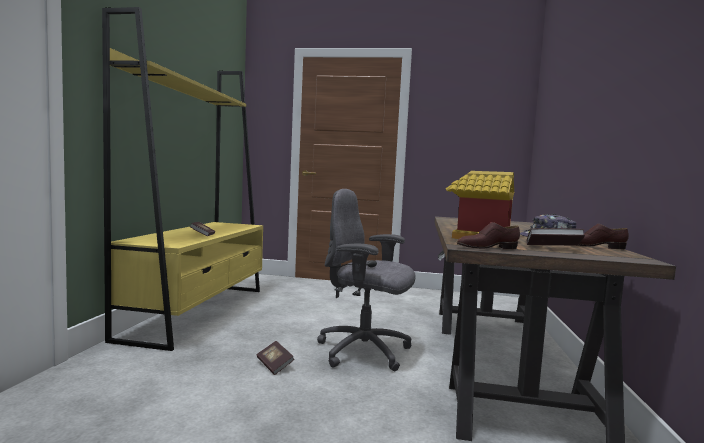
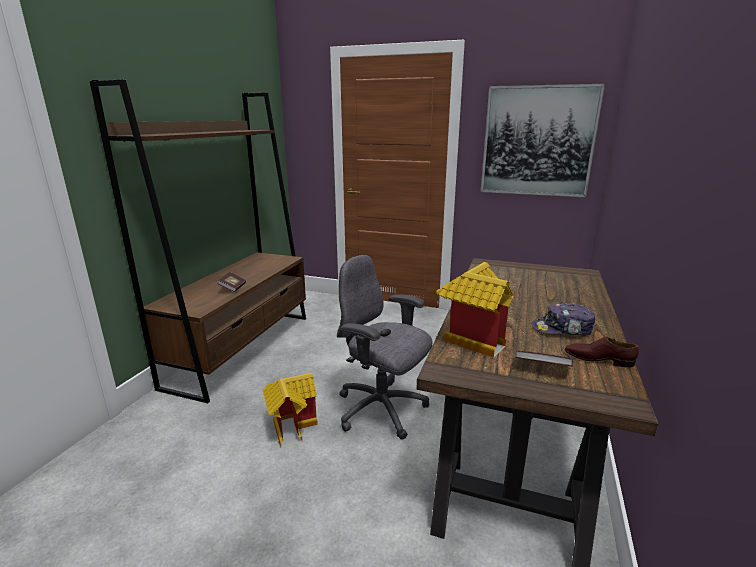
camera: 10 degrees right, 15 degrees up
yellow bookcase [102,7,263,351] -> brown bookcase [90,80,306,403]
book [257,341,294,375] -> toy house [262,373,318,448]
brown shoe [457,222,520,250] -> none
none -> picture [481,84,605,197]

